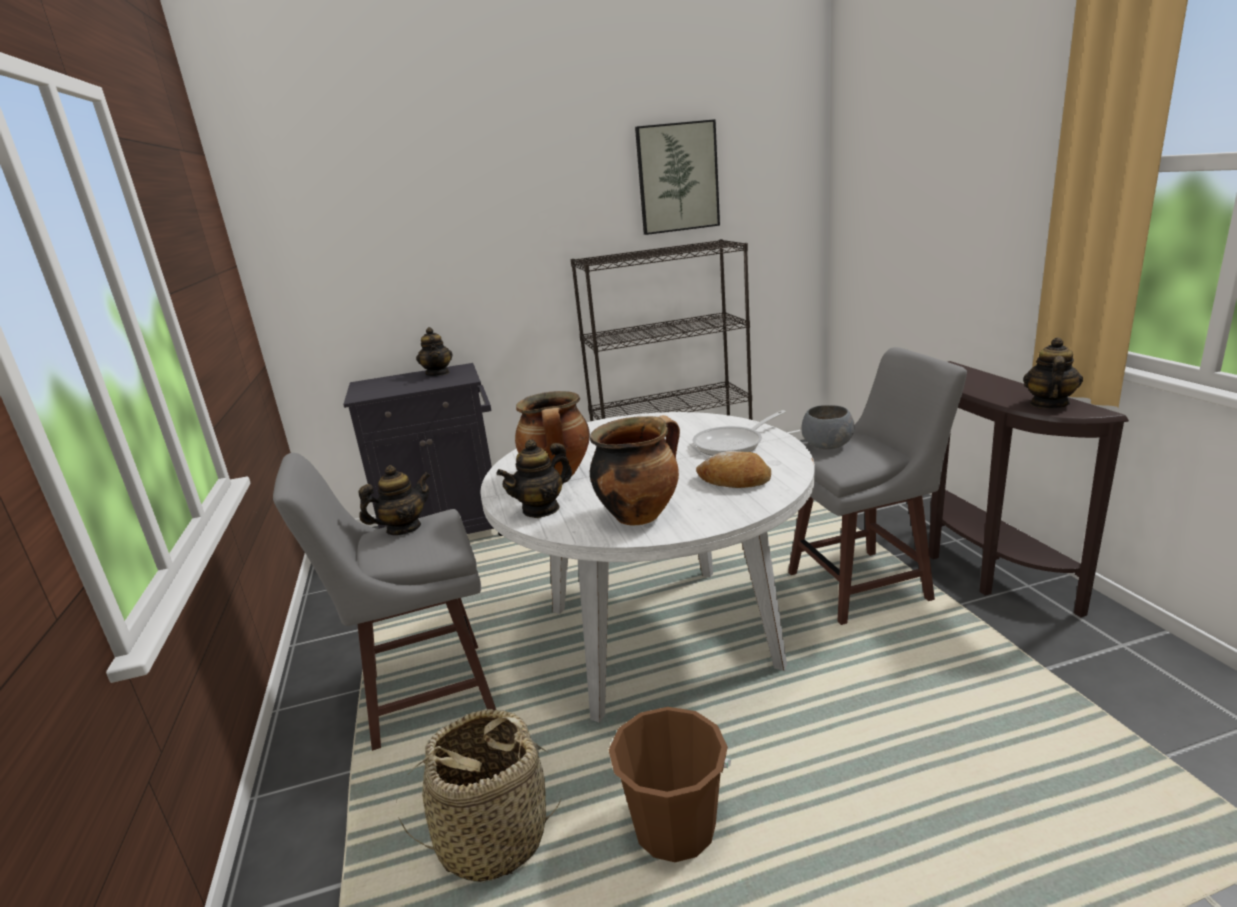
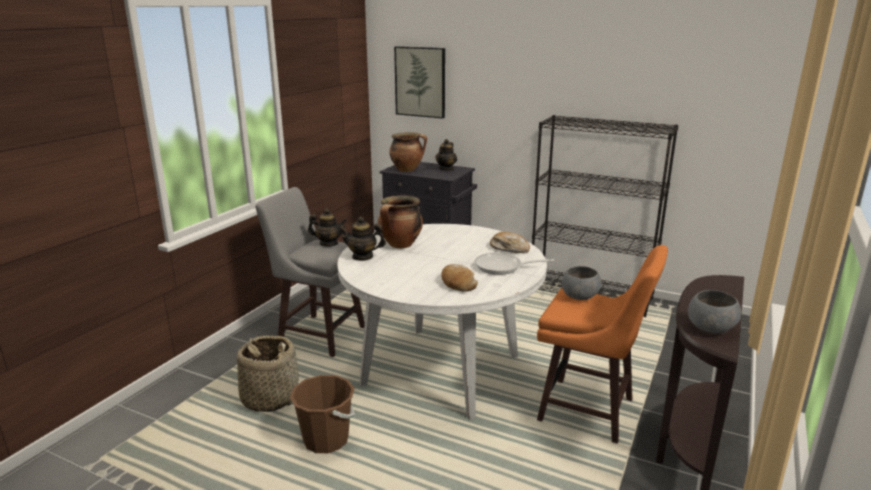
camera: 40 degrees right, 0 degrees up
cooking pot [590,415,680,526] -> cooking pot moved to [389,132,427,172]
picture [635,119,720,235] -> picture moved to [394,46,445,119]
grey stool [788,347,967,625] -> orange stool [537,245,668,444]
teapot [1023,337,1083,408] -> grey bowl [688,290,741,334]
none -> bread [490,232,530,253]

